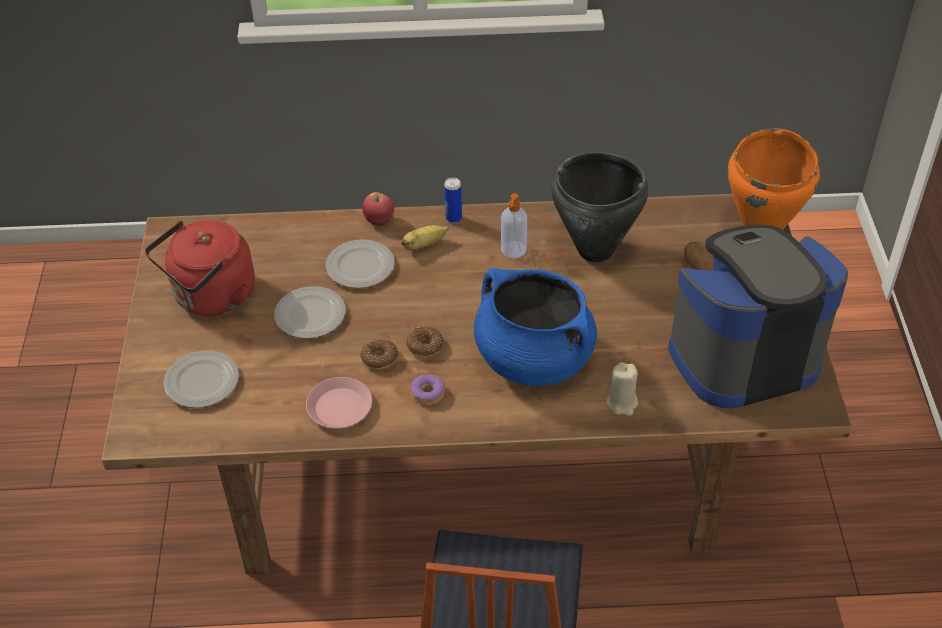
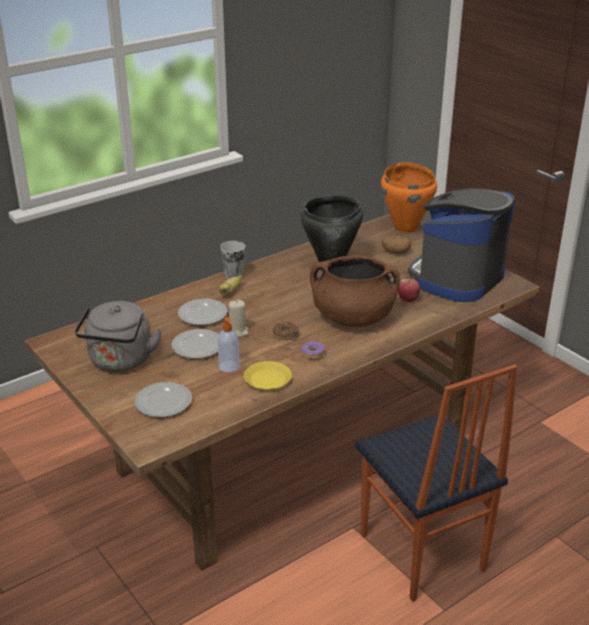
camera: 35 degrees left, 15 degrees down
red kettle [145,220,255,316] -> grey kettle [75,301,162,372]
pink plate [306,377,372,429] -> yellow plate [244,361,292,391]
donut [360,339,398,370] -> none
apple [363,192,394,226] -> apple moved to [398,279,420,302]
can [444,177,462,223] -> cup [220,241,245,279]
blue cooking pot [474,268,597,386] -> brown cooking pot [310,255,400,327]
soap dispenser [501,193,527,258] -> soap dispenser moved to [217,317,240,372]
beige candle [606,362,638,416] -> beige candle moved to [229,300,249,337]

